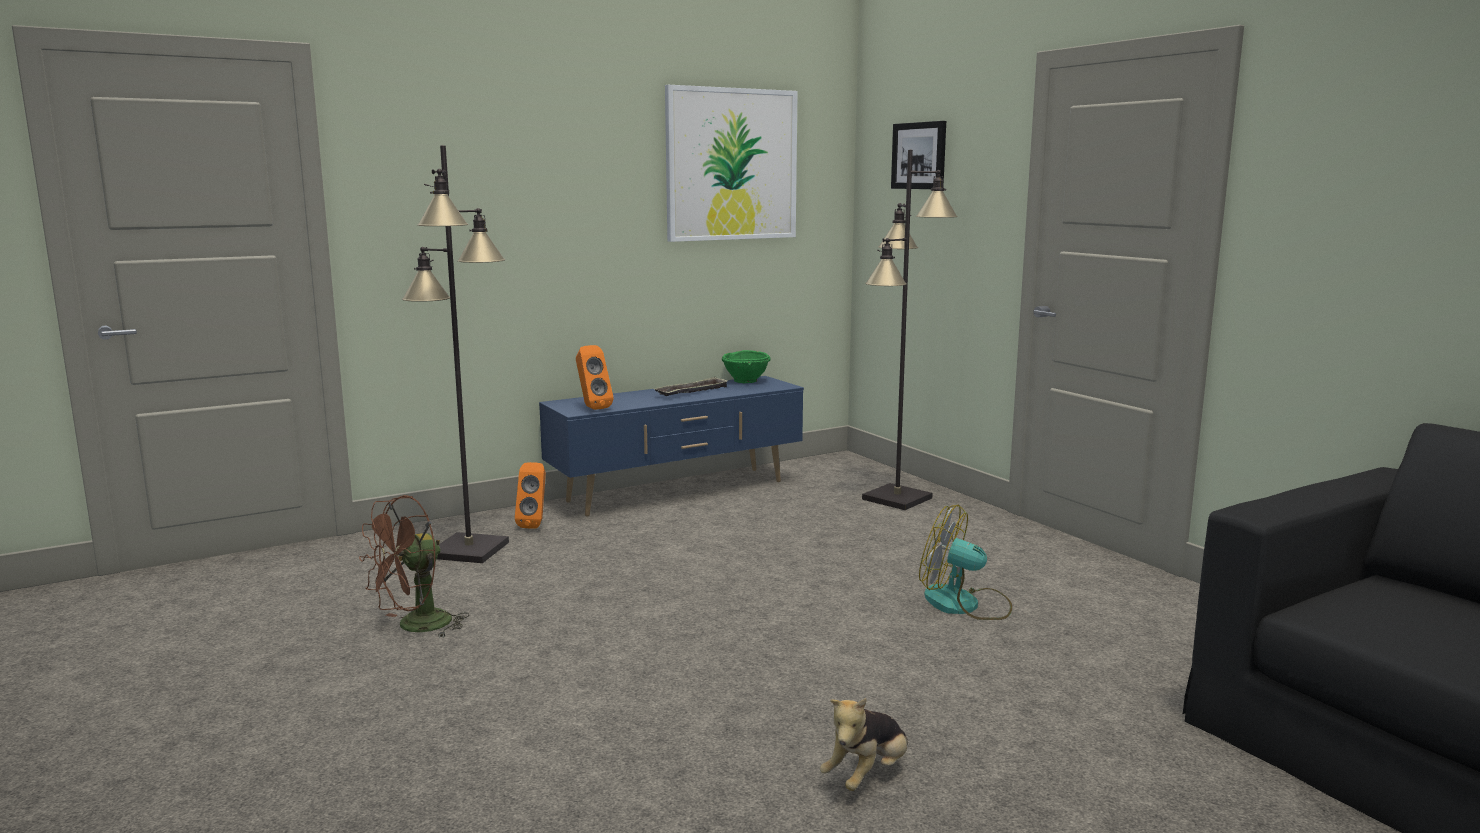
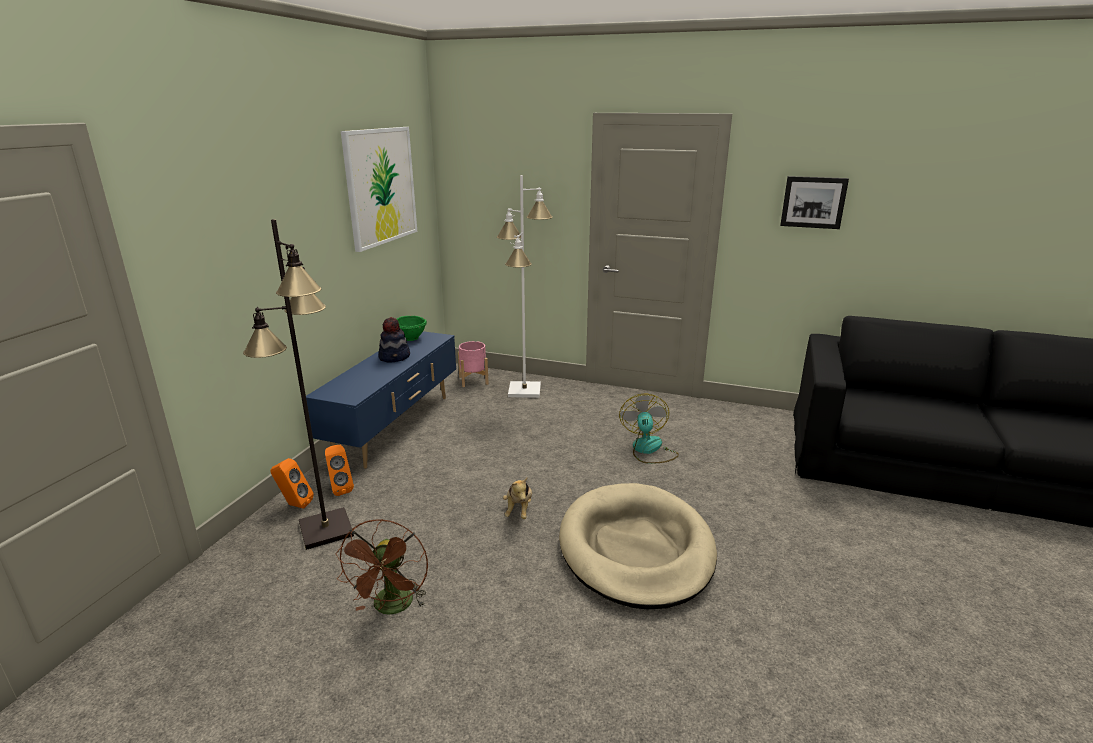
camera: 40 degrees left, 10 degrees up
orange speaker [576,345,613,410] -> orange speaker moved to [271,458,314,509]
tray [655,377,729,396] -> hat [379,317,410,362]
plush toy [820,698,908,791] -> plush toy moved to [503,478,532,519]
black floor lamp [862,150,958,510] -> white floor lamp [497,175,553,398]
picture [891,121,946,189] -> picture moved to [780,176,849,229]
fan [919,504,1012,620] -> fan turned 105 degrees clockwise [619,394,679,464]
none -> pink planter [458,341,489,387]
none -> beige dog bed [559,483,717,609]

